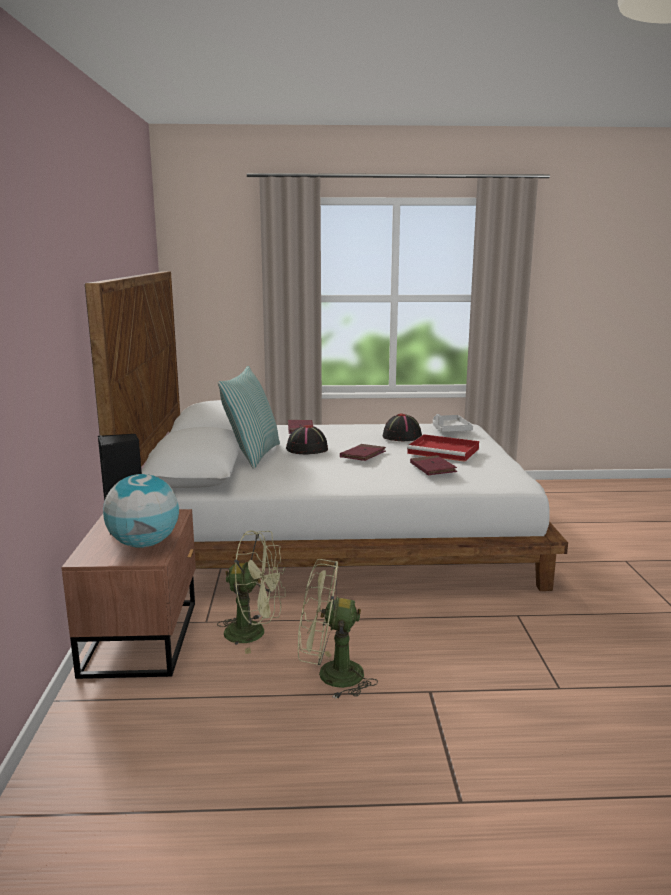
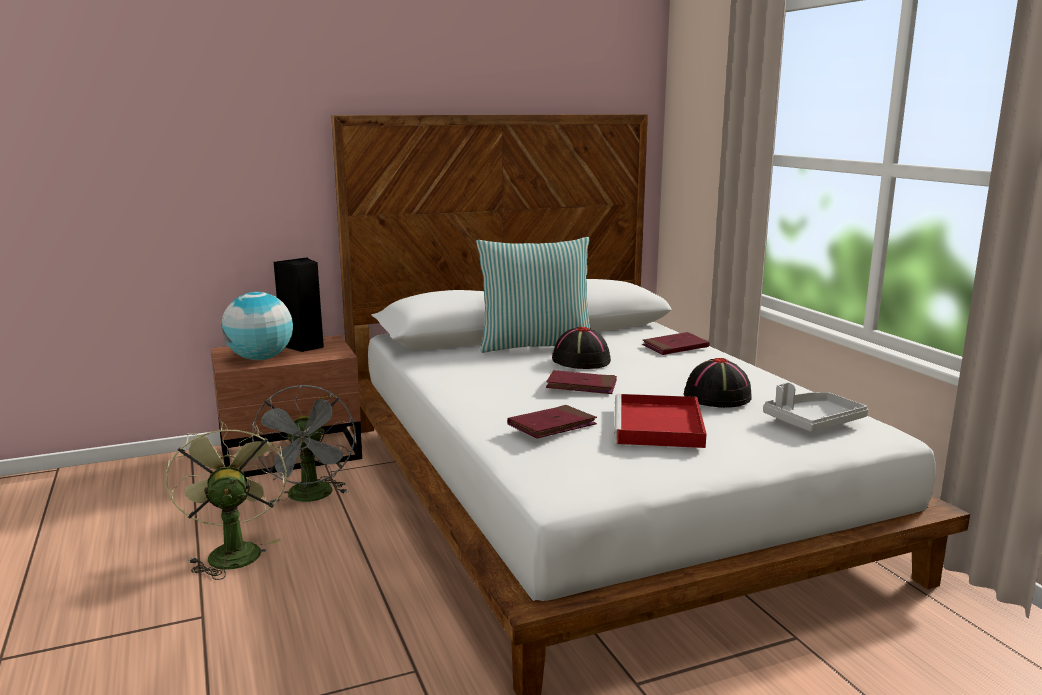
camera: 70 degrees right, 0 degrees up
green fan [217,530,286,654] -> grey fan [251,385,356,503]

